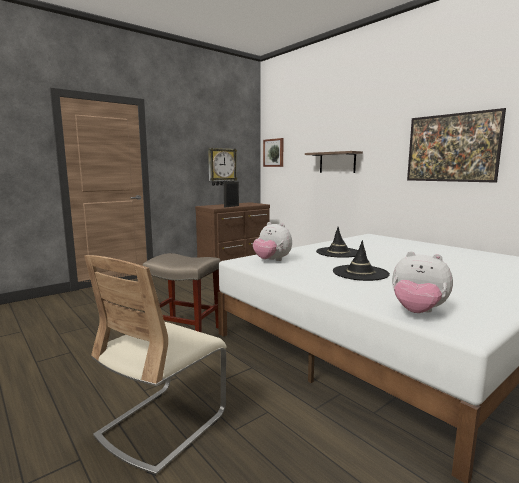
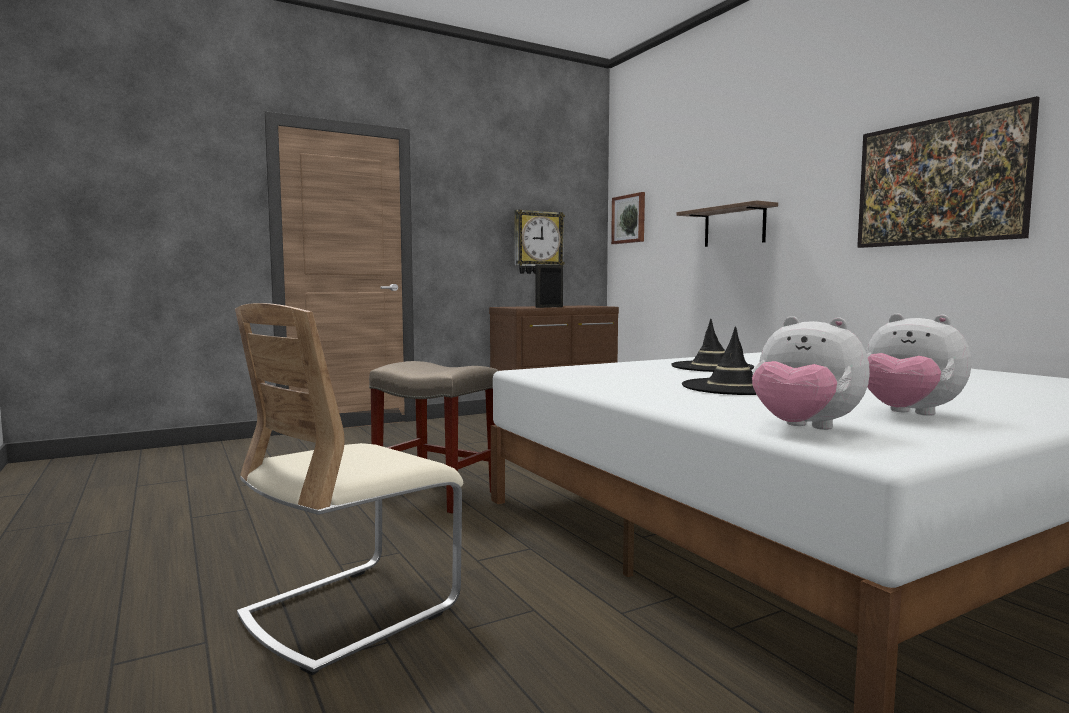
camera: 10 degrees right, 5 degrees down
plush toy [253,222,292,261] -> plush toy moved to [866,313,972,416]

